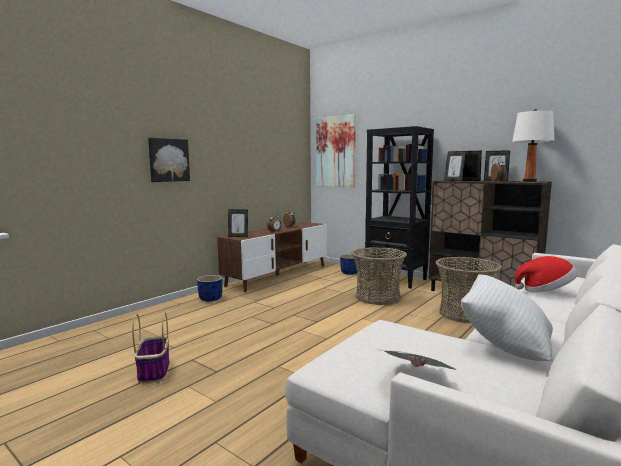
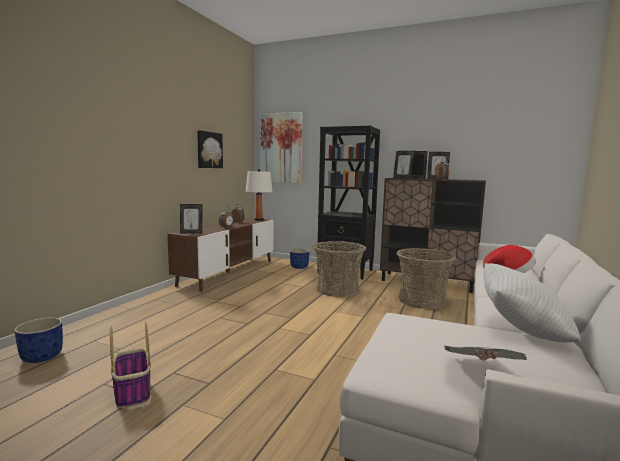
camera: 15 degrees left, 0 degrees up
picture [148,138,190,182] -> picture moved to [197,130,223,168]
blue planter [197,275,223,302] -> blue planter moved to [14,318,63,363]
white table lamp [512,109,554,182] -> white table lamp moved to [246,169,273,221]

